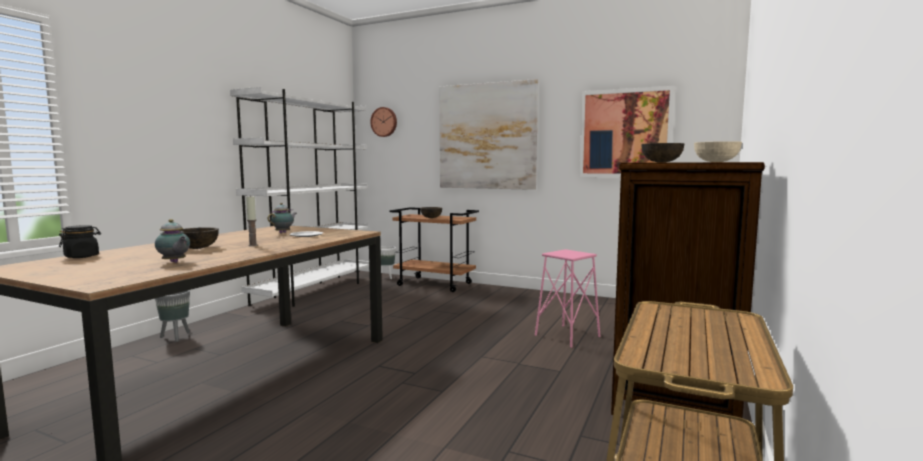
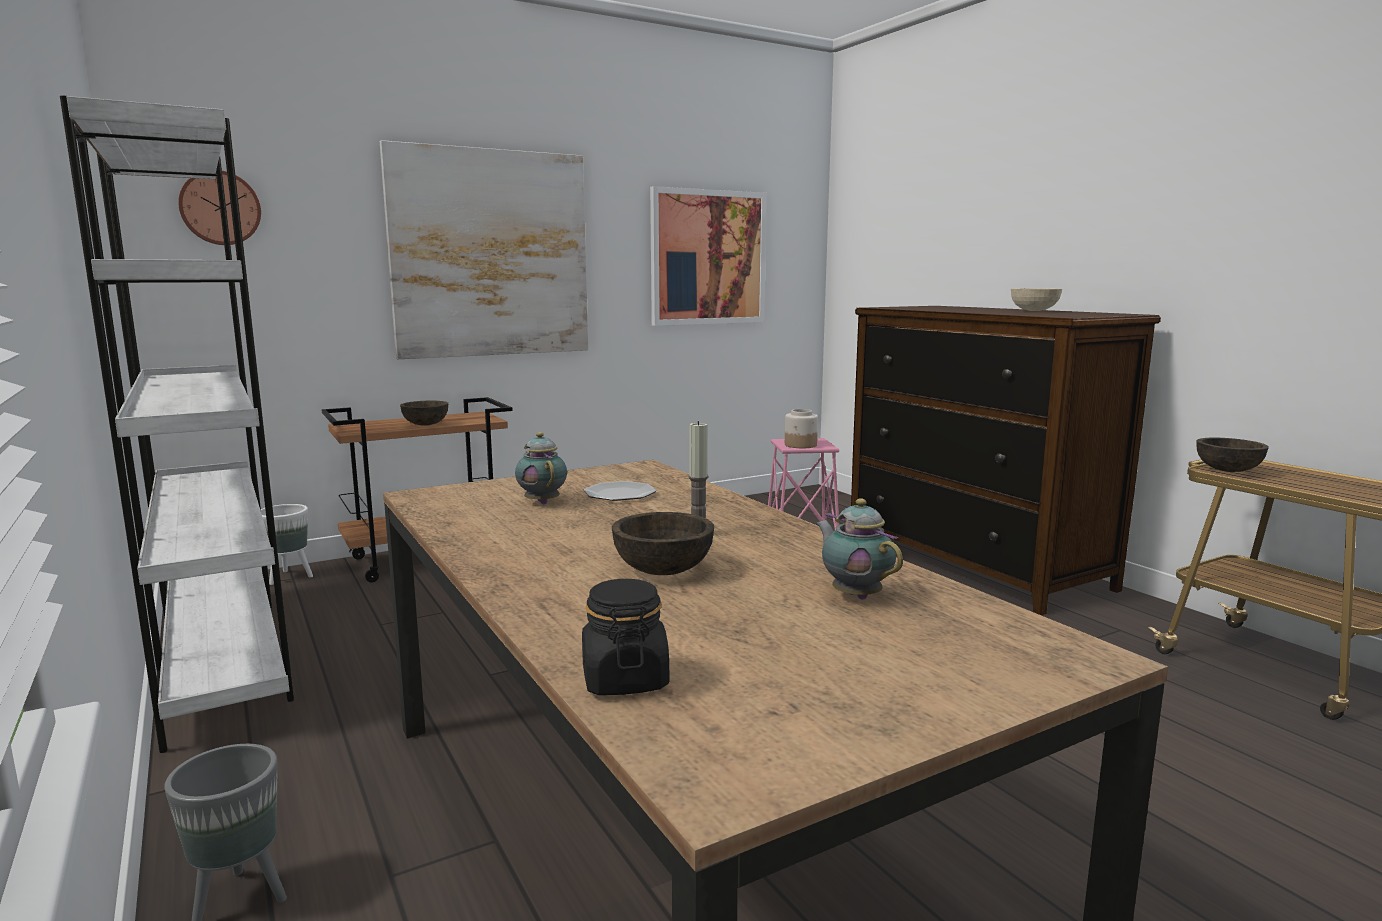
camera: 55 degrees left, 5 degrees up
teapot [155,219,190,263] -> teapot turned 105 degrees counterclockwise [816,498,903,600]
brown bowl [641,143,684,162] -> brown bowl moved to [1196,438,1269,472]
none -> jar [785,409,818,448]

